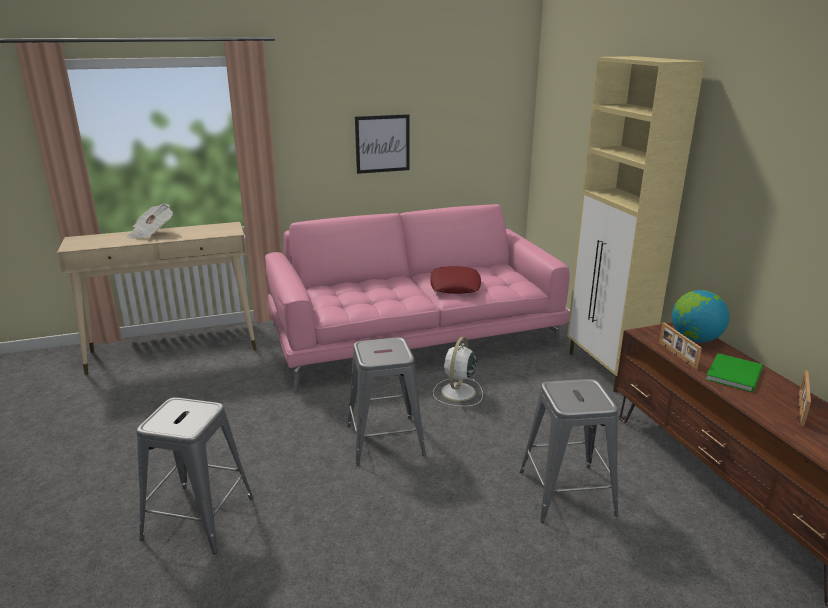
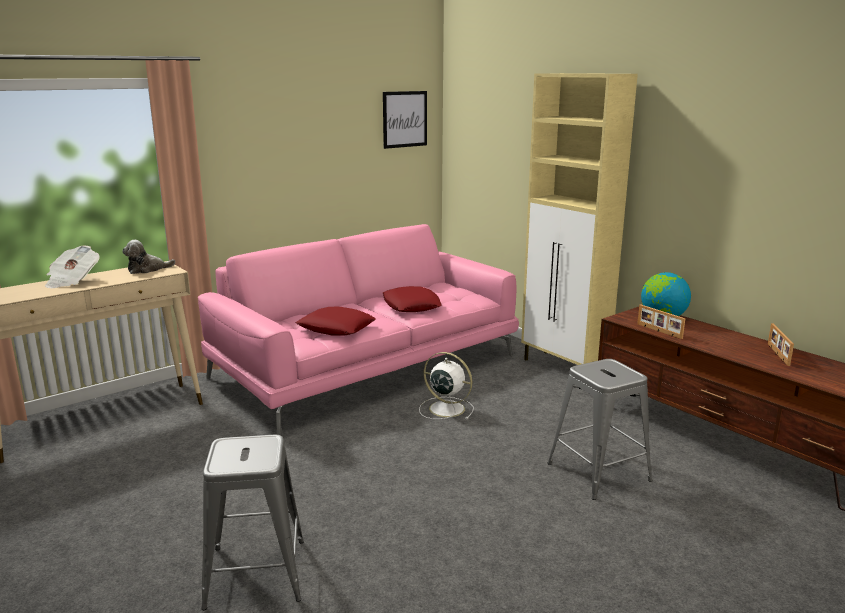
camera: 20 degrees left, 5 degrees down
grey stool [347,337,426,466] -> none
picture [355,114,410,174] -> picture moved to [383,91,427,149]
white fan [433,337,483,407] -> white fan turned 120 degrees clockwise [419,352,474,419]
green book [705,353,763,392] -> none
none -> plush toy [122,240,175,274]
none -> red pillow [296,307,376,336]

